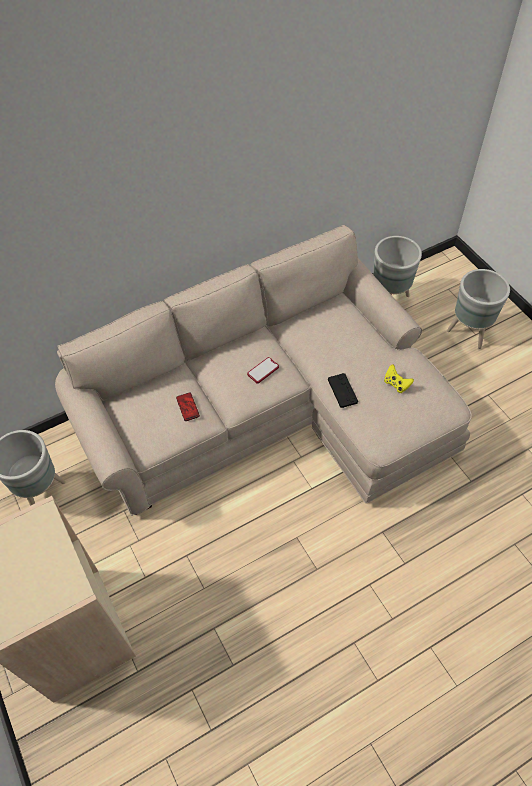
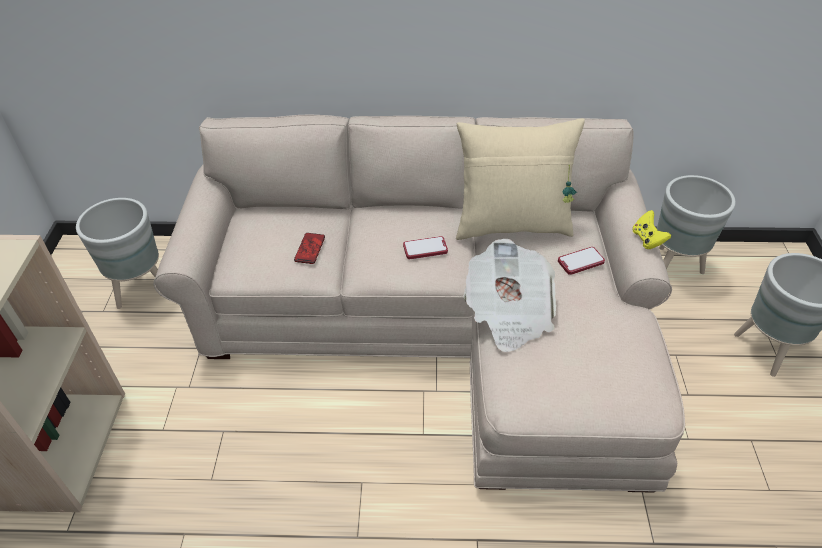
camera: 30 degrees right, 10 degrees down
black game controller [328,373,358,408] -> newspaper [463,239,556,353]
yellow game controller [384,364,414,393] -> yellow game controller moved to [632,210,671,249]
none -> beige pillow [456,118,585,240]
none -> phone [558,247,605,275]

